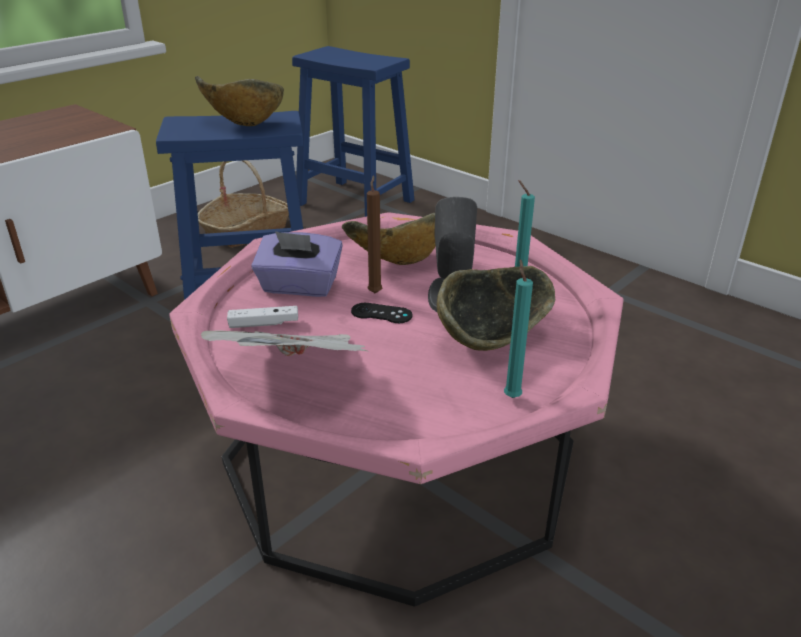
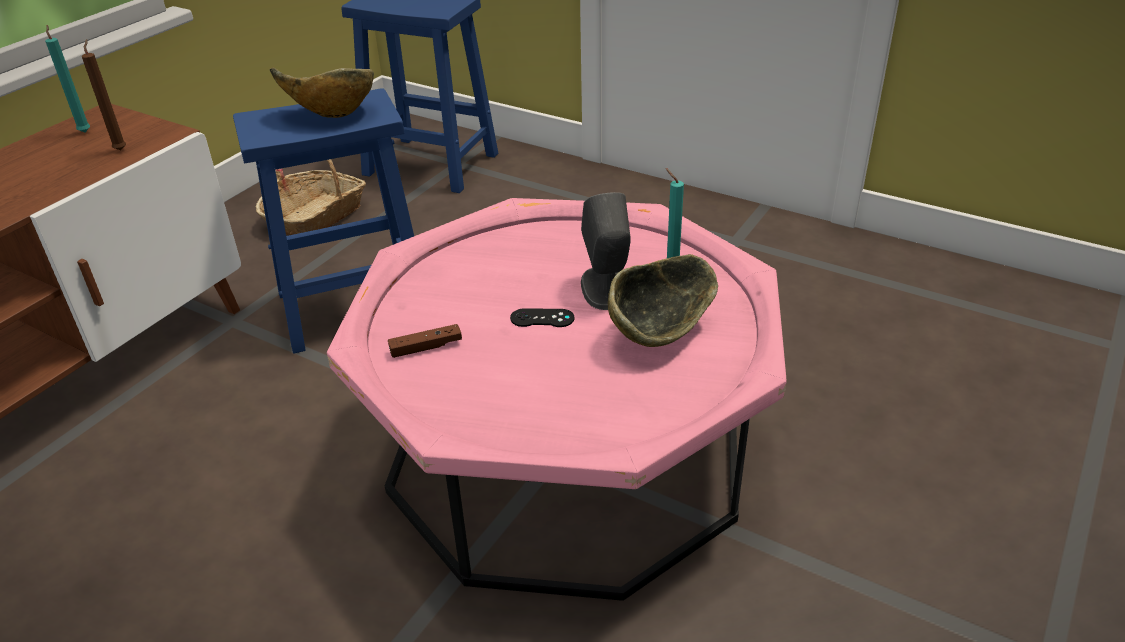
camera: 10 degrees left, 5 degrees up
newspaper [200,330,368,356] -> none
white game controller [227,306,298,328] -> brown game controller [388,324,462,358]
purple tissue box [251,231,343,297] -> none
bowl [342,213,436,265] -> none
brown candle [367,175,382,293] -> brown candle moved to [82,39,126,150]
turquoise candle [504,259,533,398] -> turquoise candle moved to [45,25,90,132]

